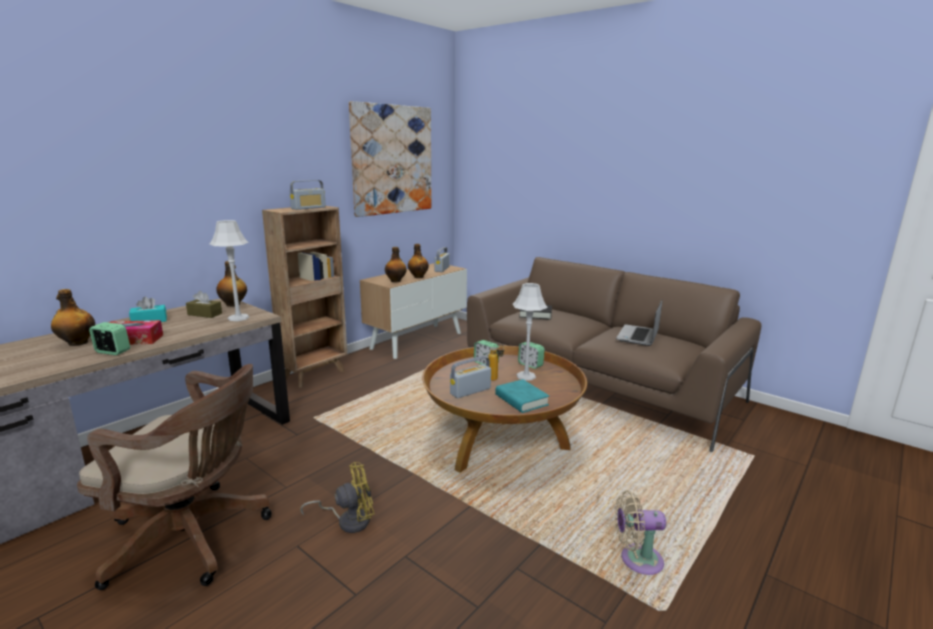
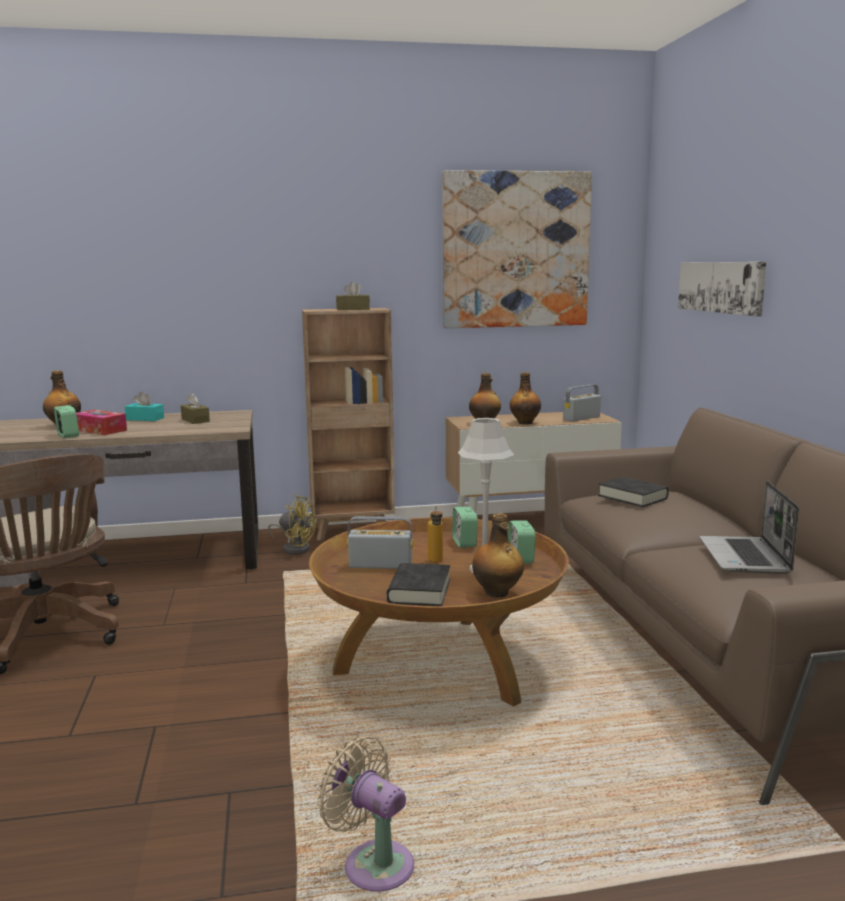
camera: 40 degrees right, 5 degrees down
grey table lamp [210,220,249,321] -> none
bottle [216,261,247,307] -> bottle moved to [472,513,524,598]
radio [290,180,326,210] -> brown tissue box [336,281,370,310]
yellow fan [300,462,374,533] -> yellow fan moved to [268,495,316,555]
turquoise book [495,379,549,413] -> black book [387,563,450,606]
laptop [616,300,662,346] -> laptop turned 60 degrees counterclockwise [699,481,799,574]
none -> picture [678,262,766,317]

